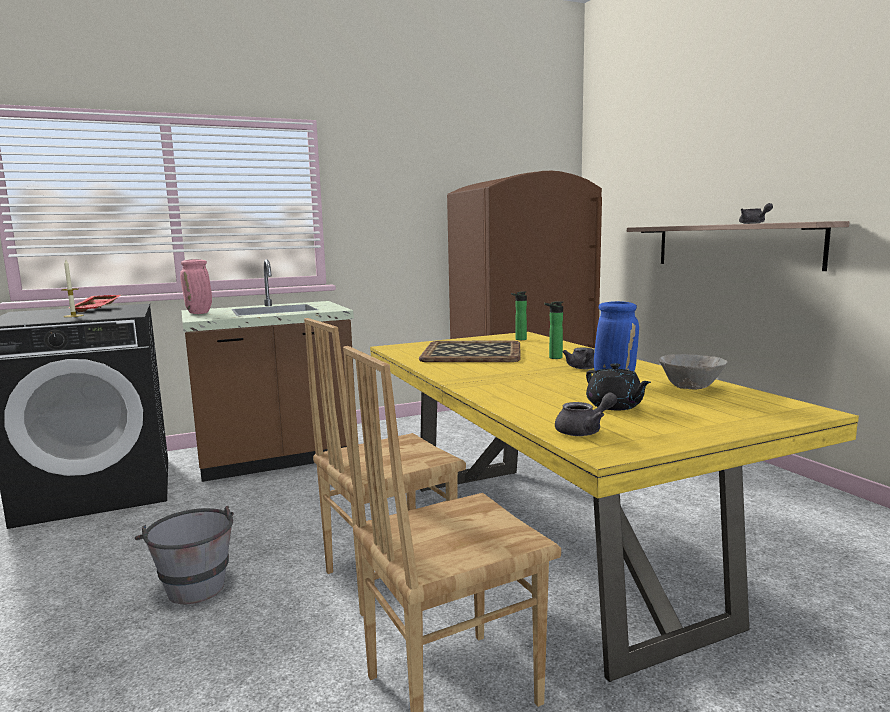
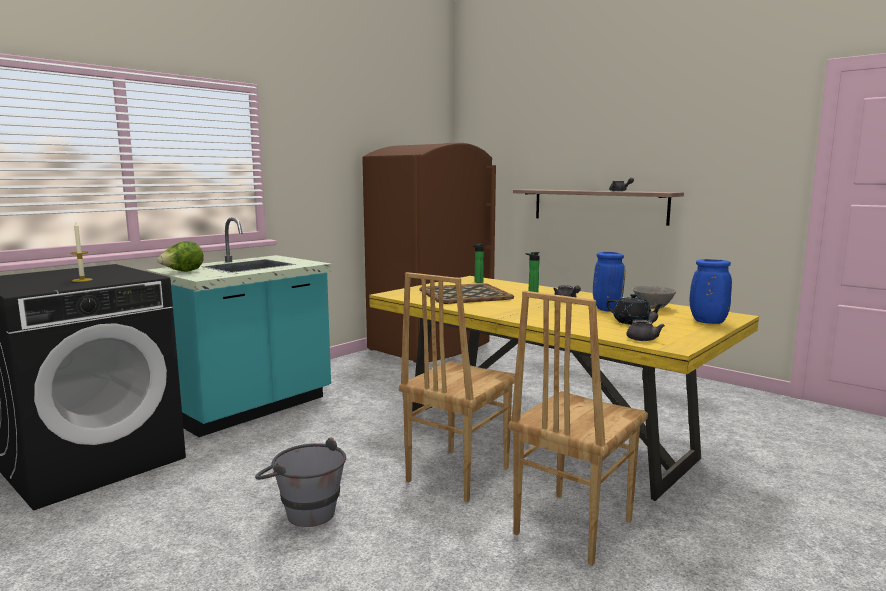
camera: 25 degrees left, 0 degrees up
red tray [69,295,121,312] -> none
pink vase [180,259,212,314] -> lettuce [157,241,204,272]
brown counter [181,259,355,482] -> turquoise counter [146,217,332,437]
none -> blue vase [690,259,732,324]

